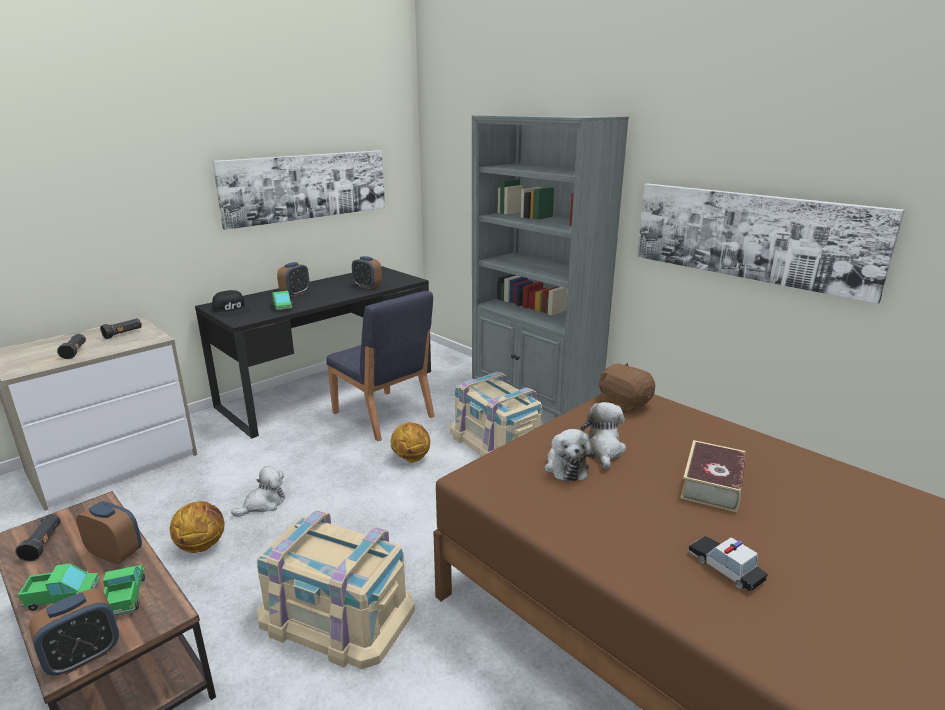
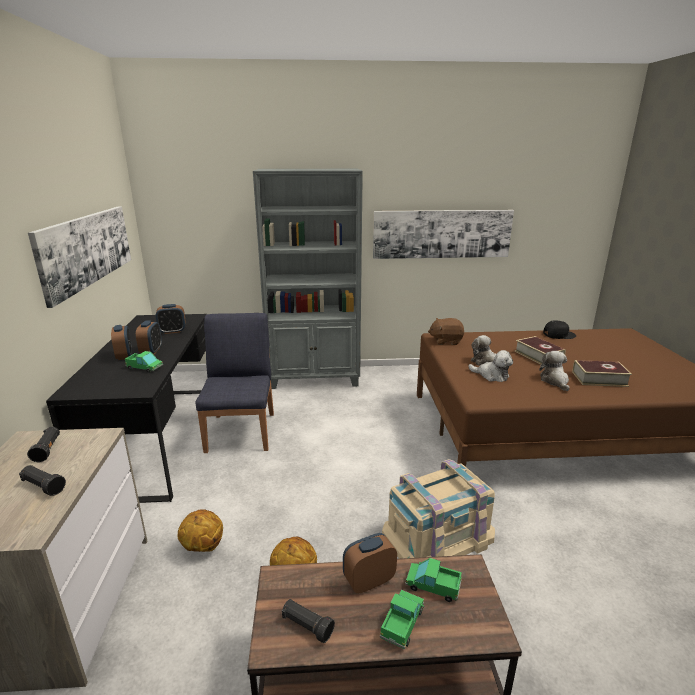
camera: 50 degrees left, 0 degrees up
alarm clock [29,589,119,676] -> alarm clock moved to [136,321,162,355]
black cap [212,290,250,316] -> black cap moved to [543,320,576,339]
plush toy [231,466,285,517] -> plush toy moved to [539,351,570,391]
blue chair [326,291,435,441] -> blue chair turned 90 degrees counterclockwise [196,313,274,453]
basketball [391,422,430,463] -> basketball moved to [177,509,223,552]
beige storage box [450,372,542,457] -> none
toy car [687,536,768,592] -> book [572,360,632,387]

